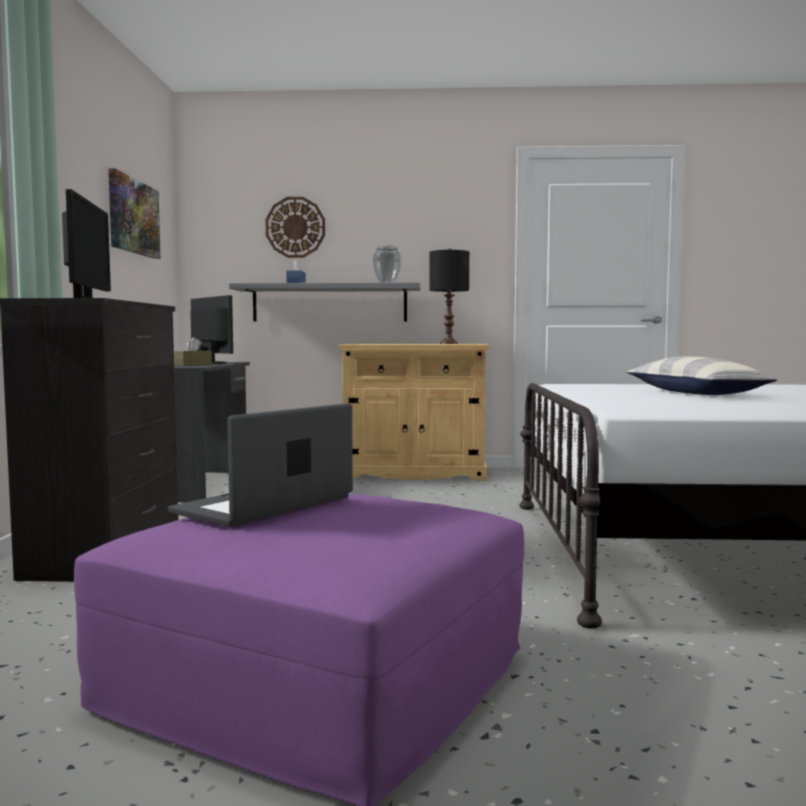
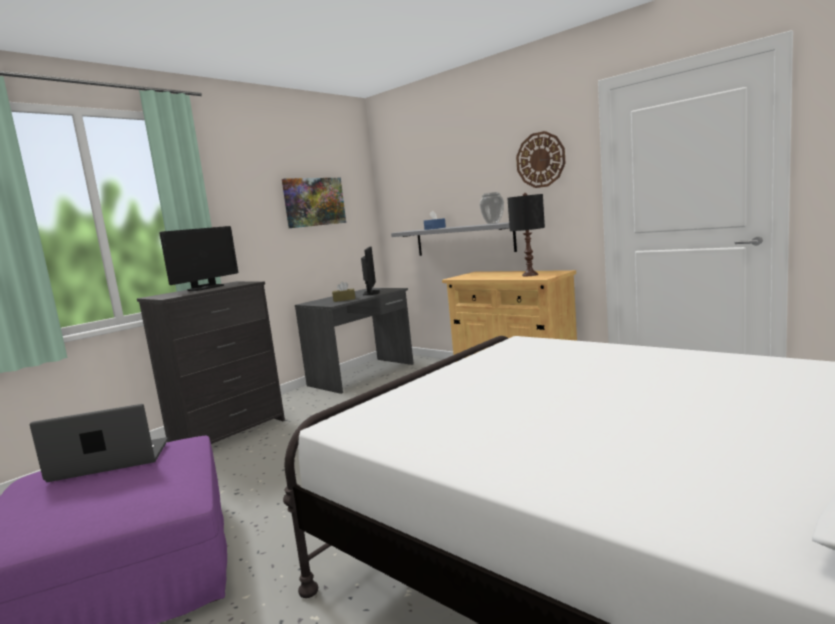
camera: 40 degrees right, 5 degrees up
wall clock [266,197,325,258] -> wall clock moved to [516,131,566,188]
pillow [627,356,777,395] -> none

